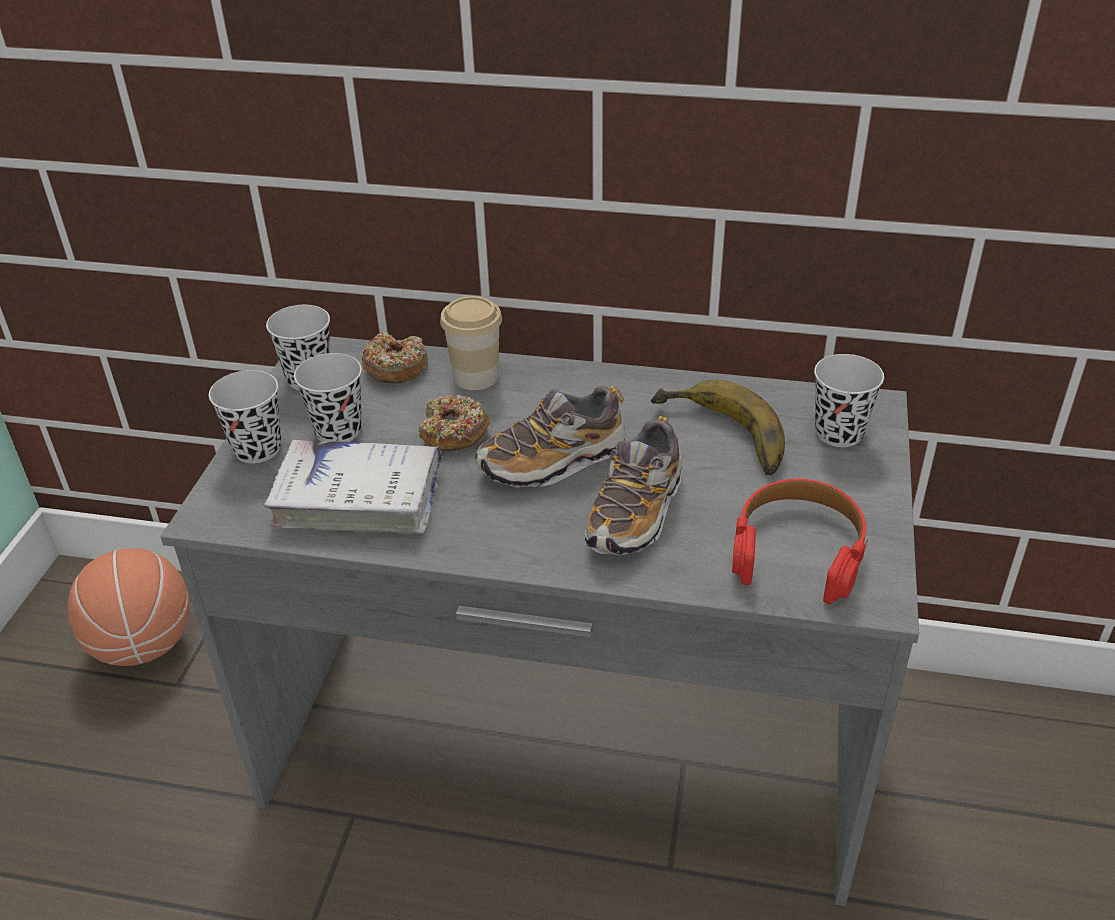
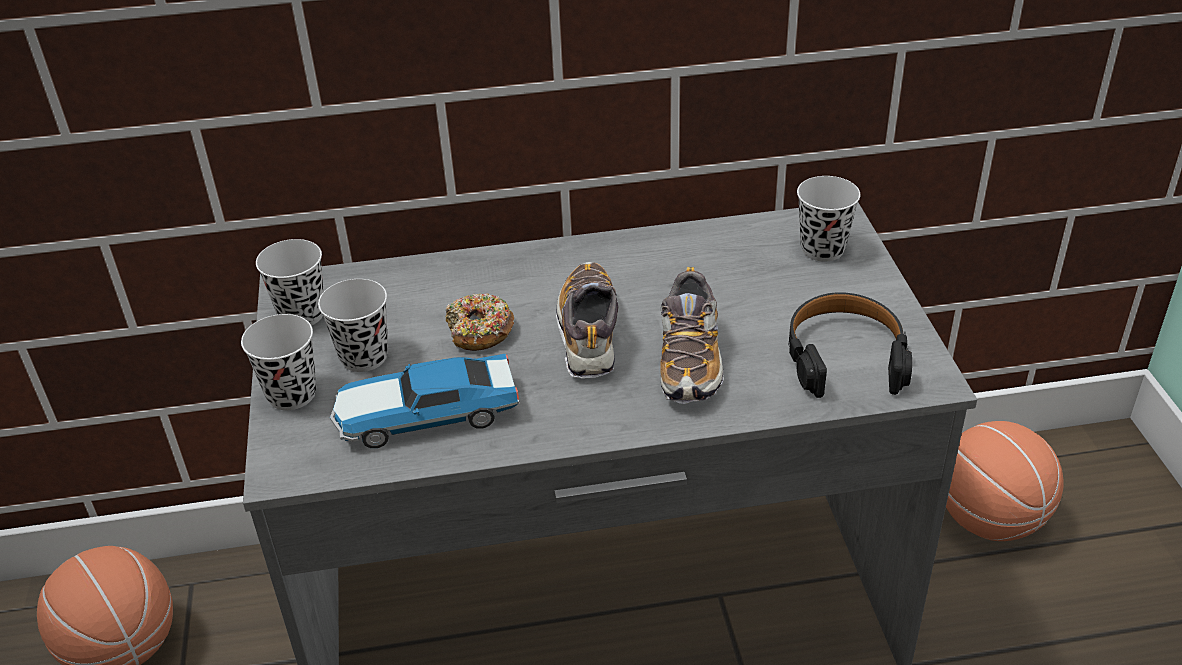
camera: 20 degrees left, 0 degrees up
white book [264,440,443,534] -> toy car [330,354,519,448]
donut [361,332,428,383] -> none
cup [440,296,502,390] -> none
shoe [476,386,626,487] -> shoe turned 135 degrees clockwise [556,262,619,378]
banana [651,380,785,475] -> none
red headphones [732,479,868,604] -> black headphones [789,292,912,398]
none -> basketball [946,421,1064,541]

